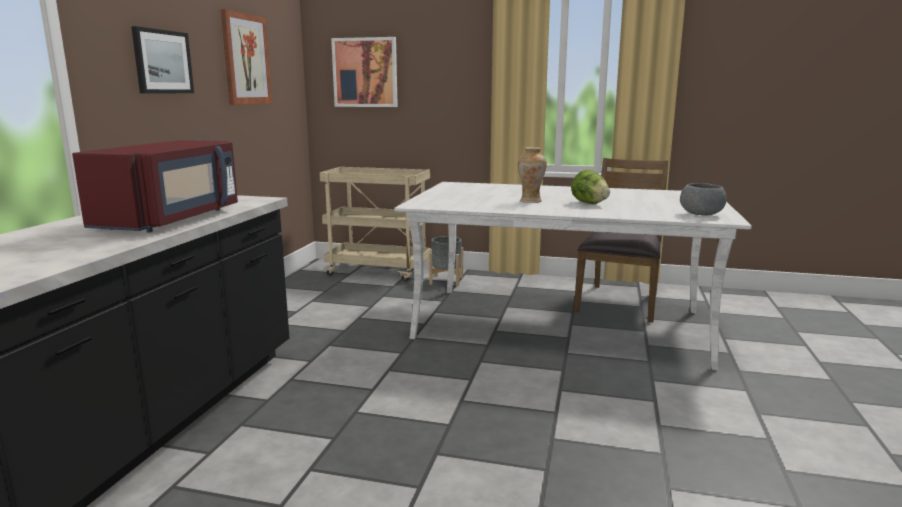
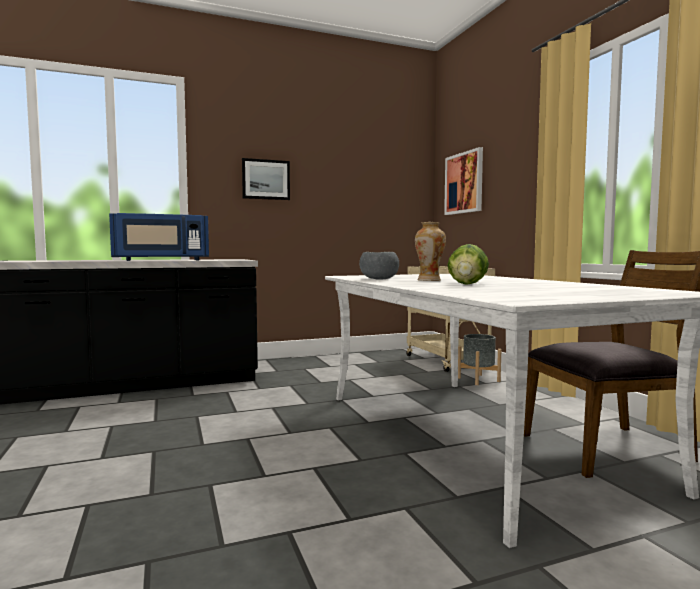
camera: 55 degrees right, 10 degrees down
red microwave [72,140,238,232] -> blue microwave [109,213,209,261]
picture [220,9,272,105] -> none
grey bowl [680,183,727,215] -> grey bowl moved to [359,252,399,280]

